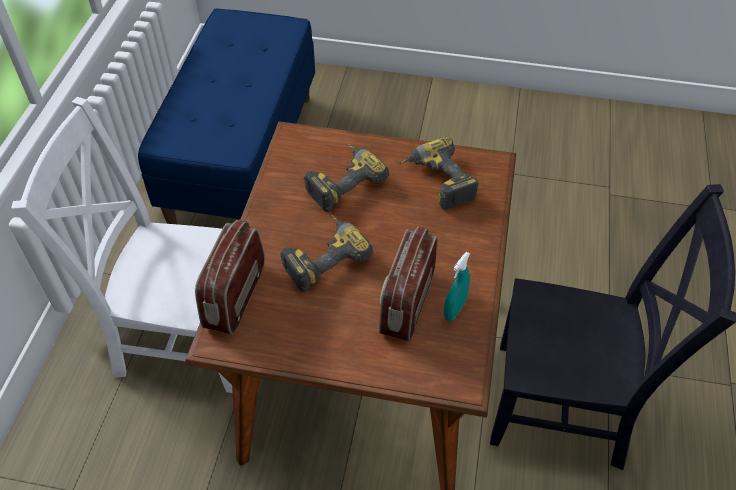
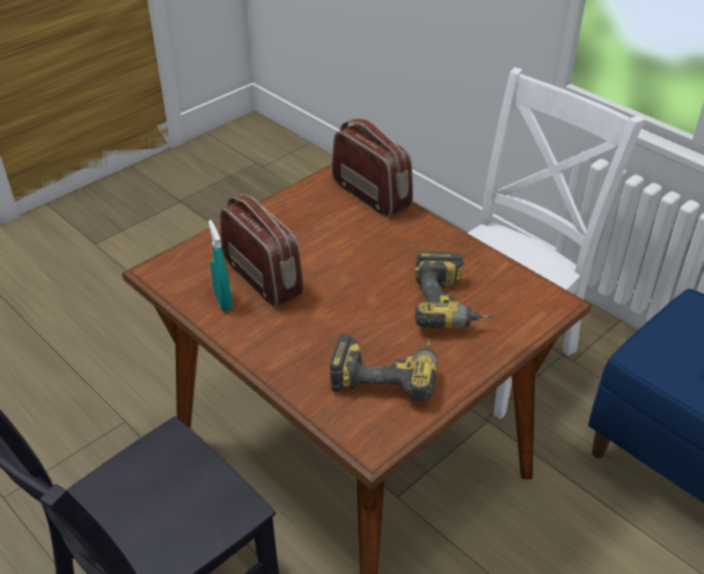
camera: 125 degrees right, 10 degrees down
power drill [280,215,373,292] -> none

